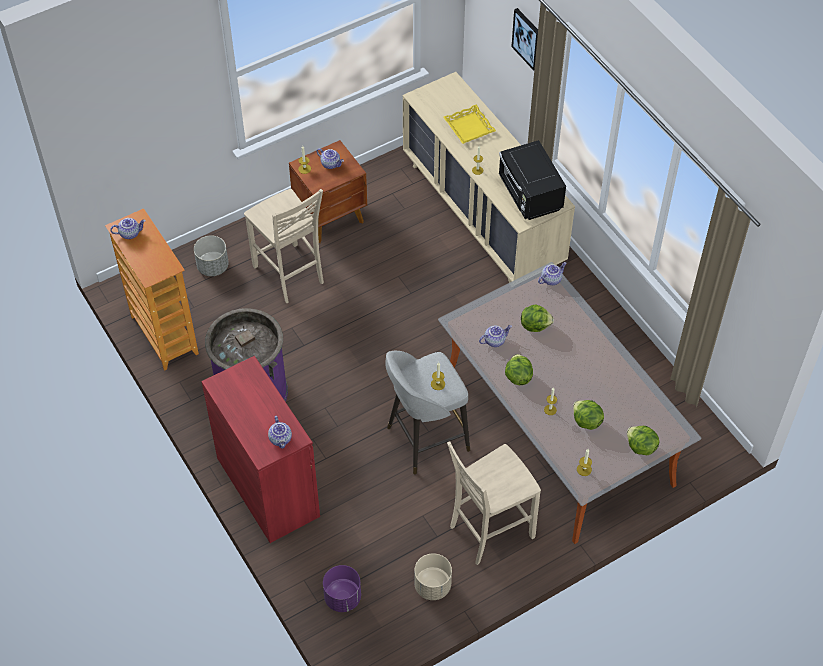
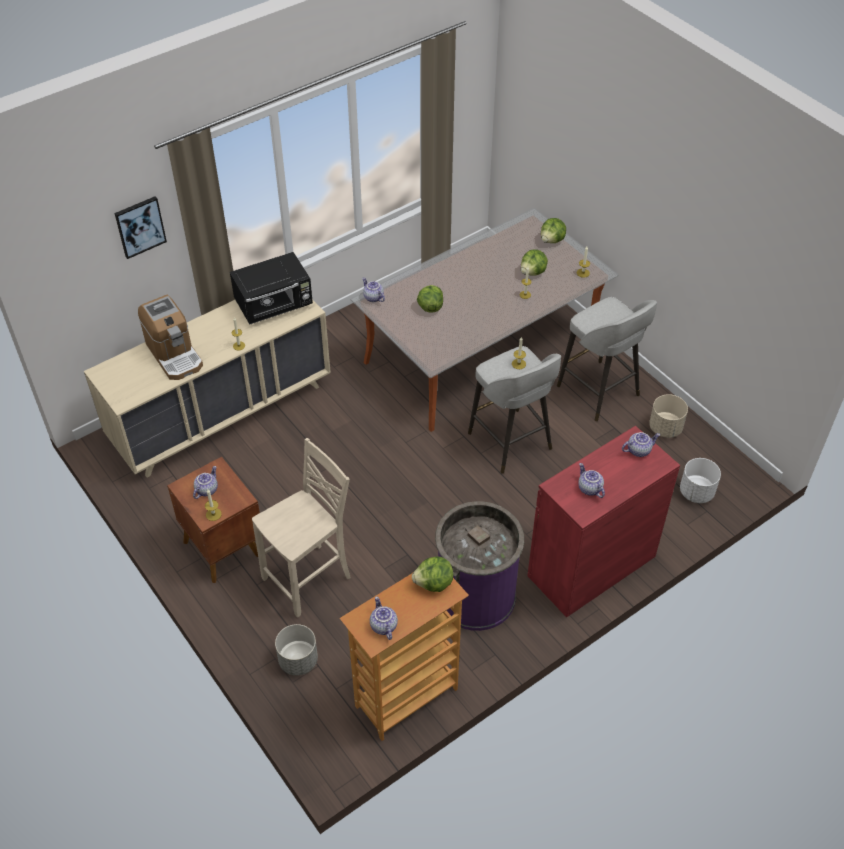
camera: 95 degrees left, 5 degrees down
purple planter [323,565,361,612] -> white planter [680,458,721,503]
yellow tray [443,105,496,144] -> coffee machine [138,295,203,380]
beige chair [447,441,541,565] -> grey stool [557,297,657,421]
teapot [479,325,512,347] -> teapot moved to [578,463,605,498]
lettuce [505,354,533,385] -> lettuce moved to [412,556,453,592]

